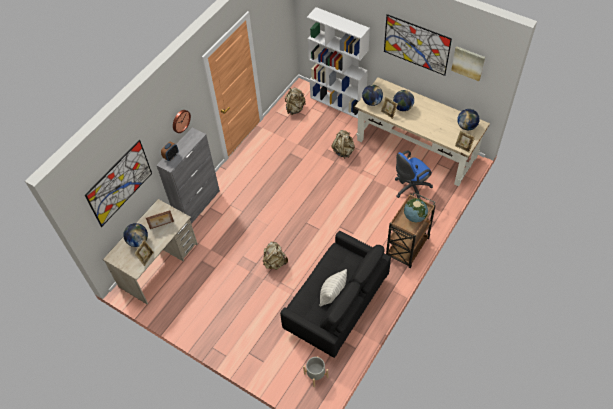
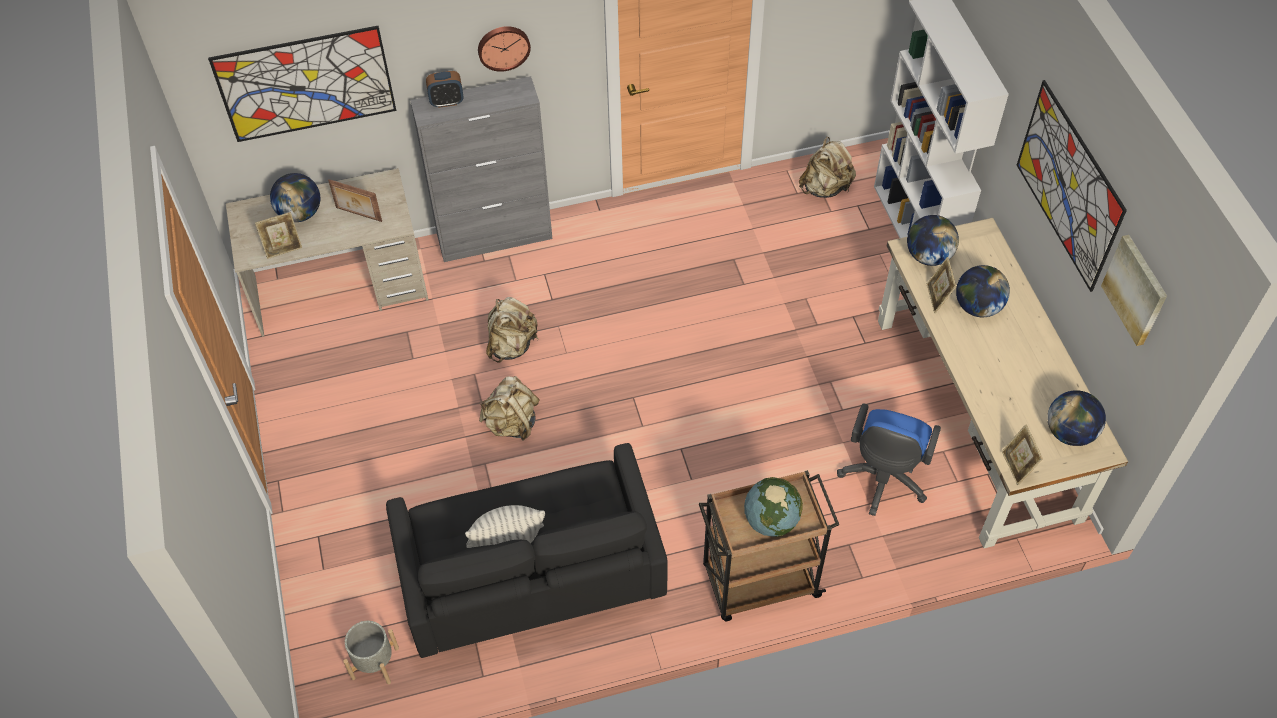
camera: 40 degrees right, 0 degrees up
beige backpack [331,130,355,159] -> beige backpack moved to [486,297,538,363]
blue office chair [395,150,433,199] -> blue office chair turned 75 degrees counterclockwise [837,403,941,516]

